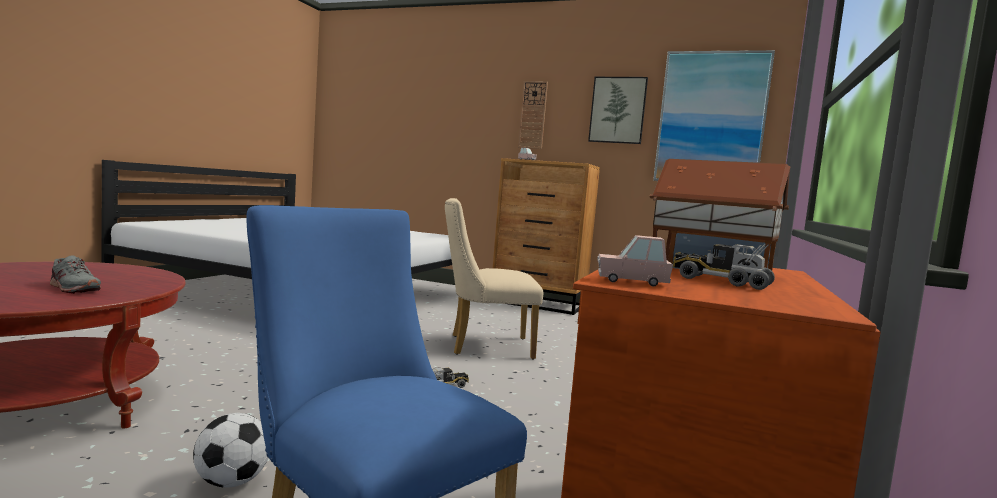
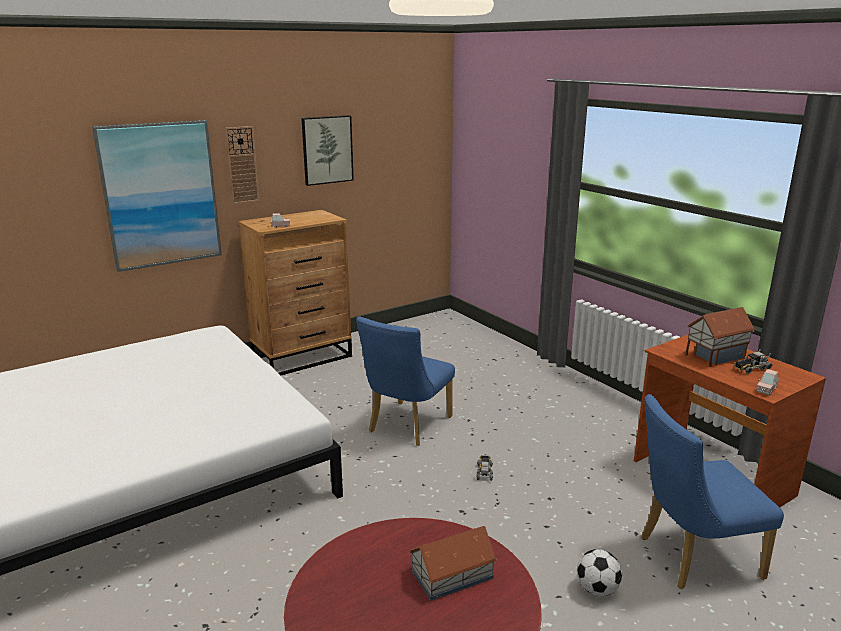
camera: 55 degrees left, 15 degrees up
grey shoe [50,256,101,294] -> toy house [409,526,497,601]
beige chair [445,198,543,359] -> blue chair [356,317,455,446]
picture [653,50,775,181] -> picture moved to [92,120,222,272]

